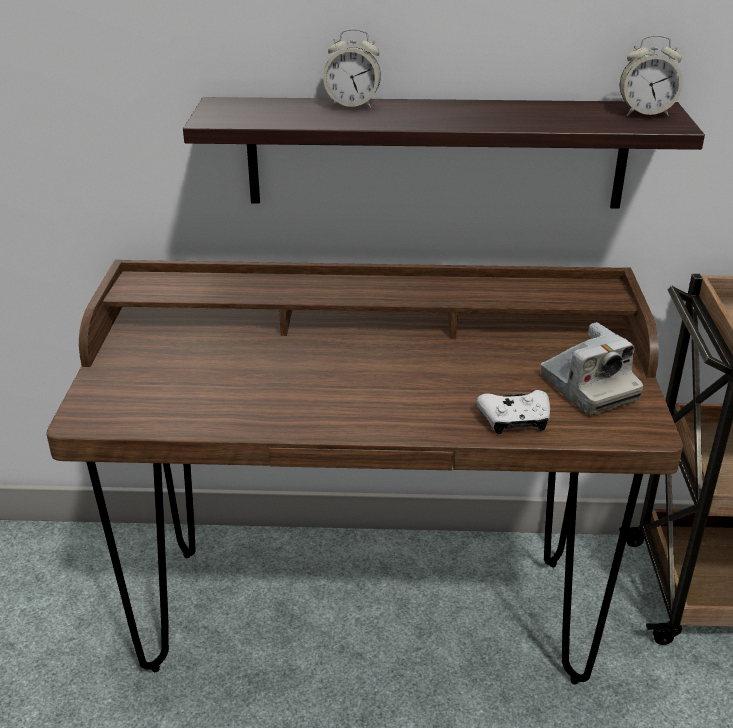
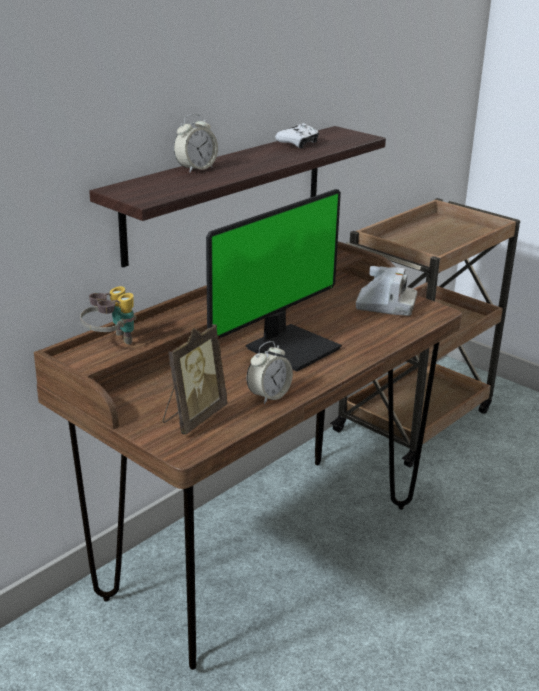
camera: 50 degrees left, 5 degrees down
white game controller [477,390,550,434] -> white game controller moved to [275,123,319,148]
alarm clock [620,35,683,116] -> alarm clock moved to [247,341,293,404]
none -> binoculars [80,286,137,345]
none -> picture frame [163,324,228,435]
none -> monitor [206,189,342,372]

